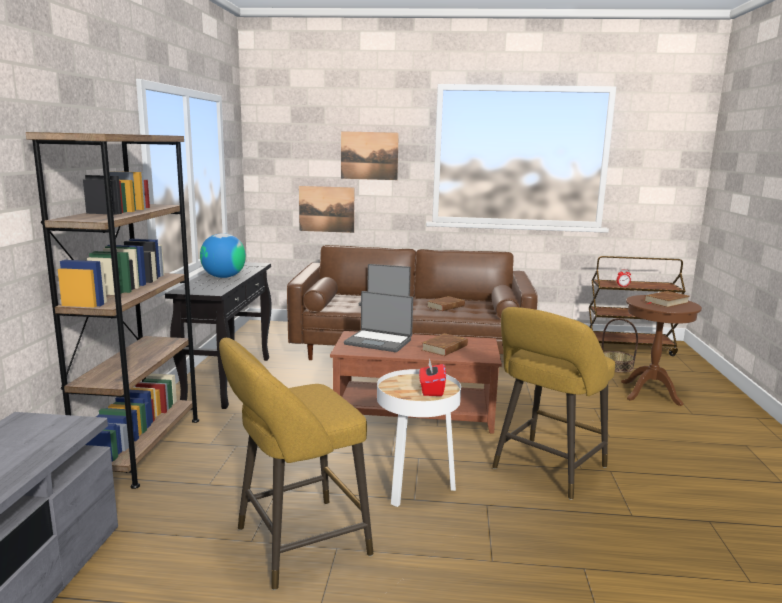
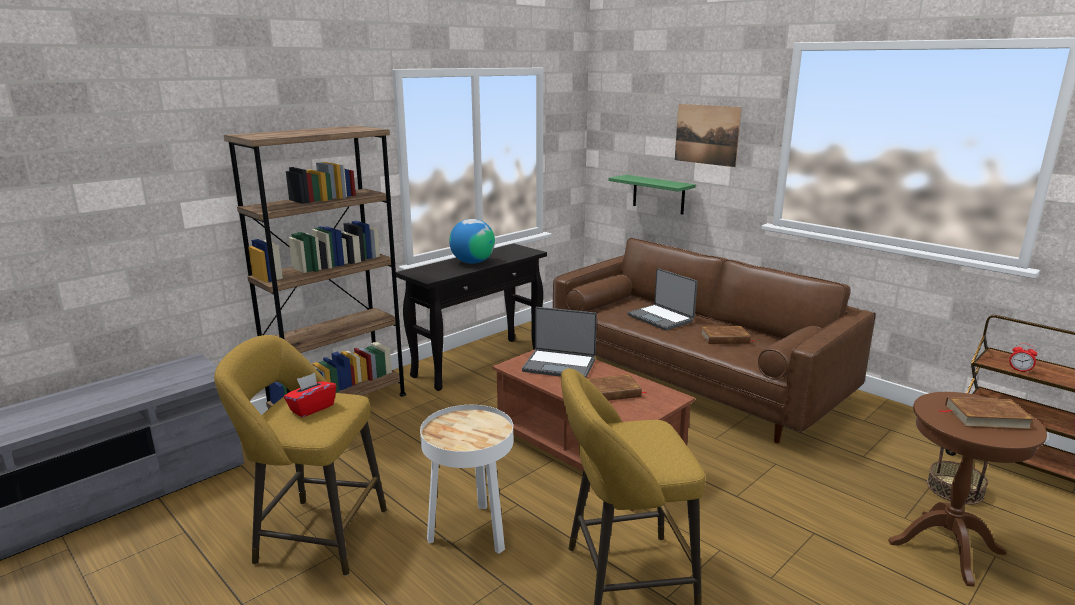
camera: 40 degrees right, 5 degrees up
picture [299,186,354,233] -> green shelf [609,175,696,214]
laptop [344,291,413,352] -> laptop turned 45 degrees counterclockwise [522,307,597,377]
red tissue box [419,358,446,396] -> red tissue box moved to [284,373,336,417]

